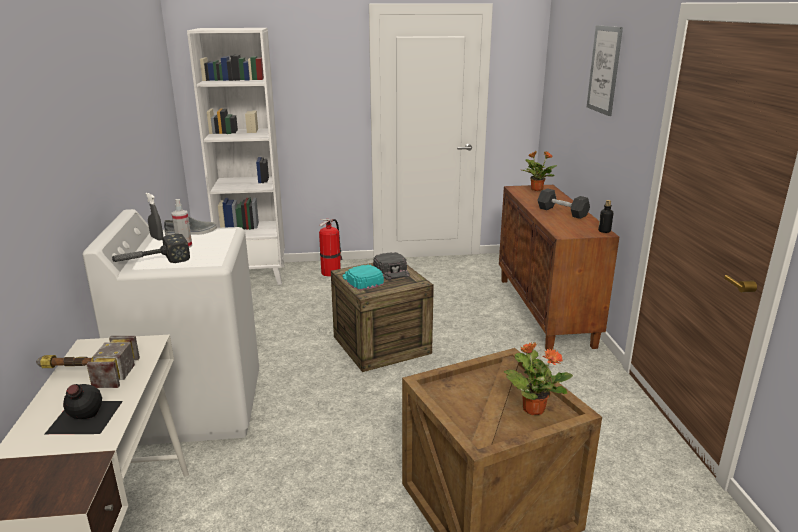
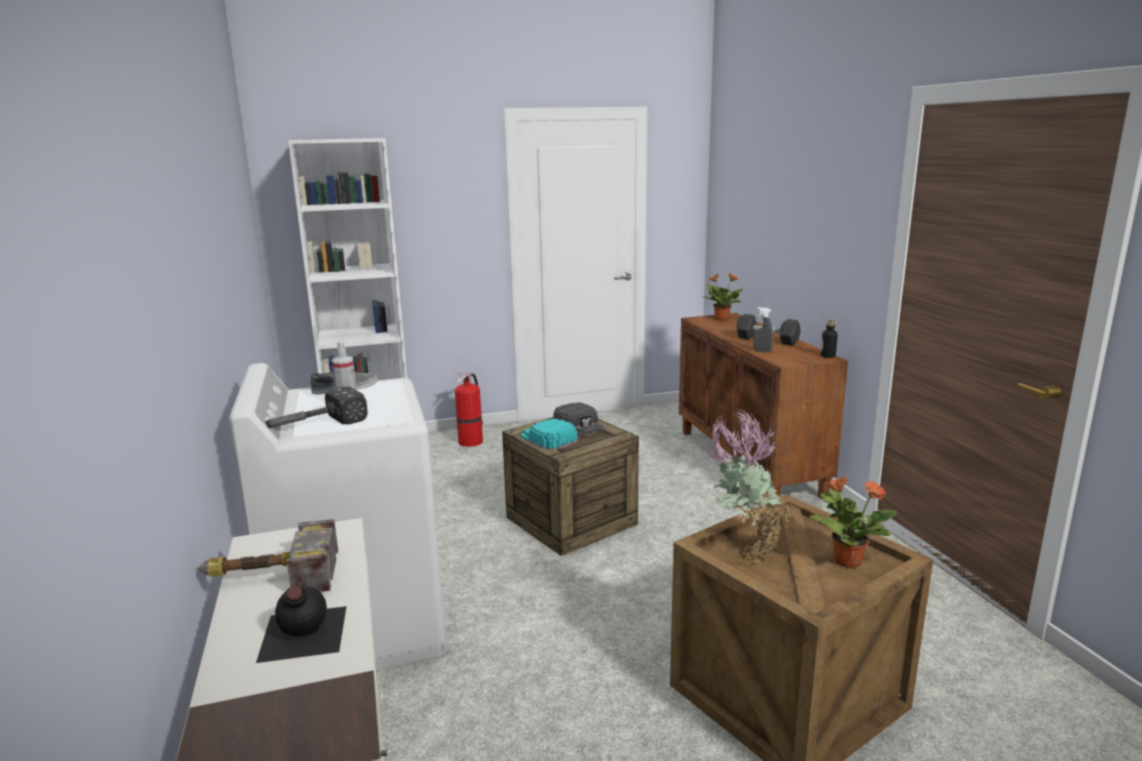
camera: 10 degrees left, 5 degrees down
grey spray bottle [145,193,163,240] -> grey spray bottle moved to [753,307,773,353]
picture [587,25,623,116] -> none
none -> potted plant [705,409,795,563]

